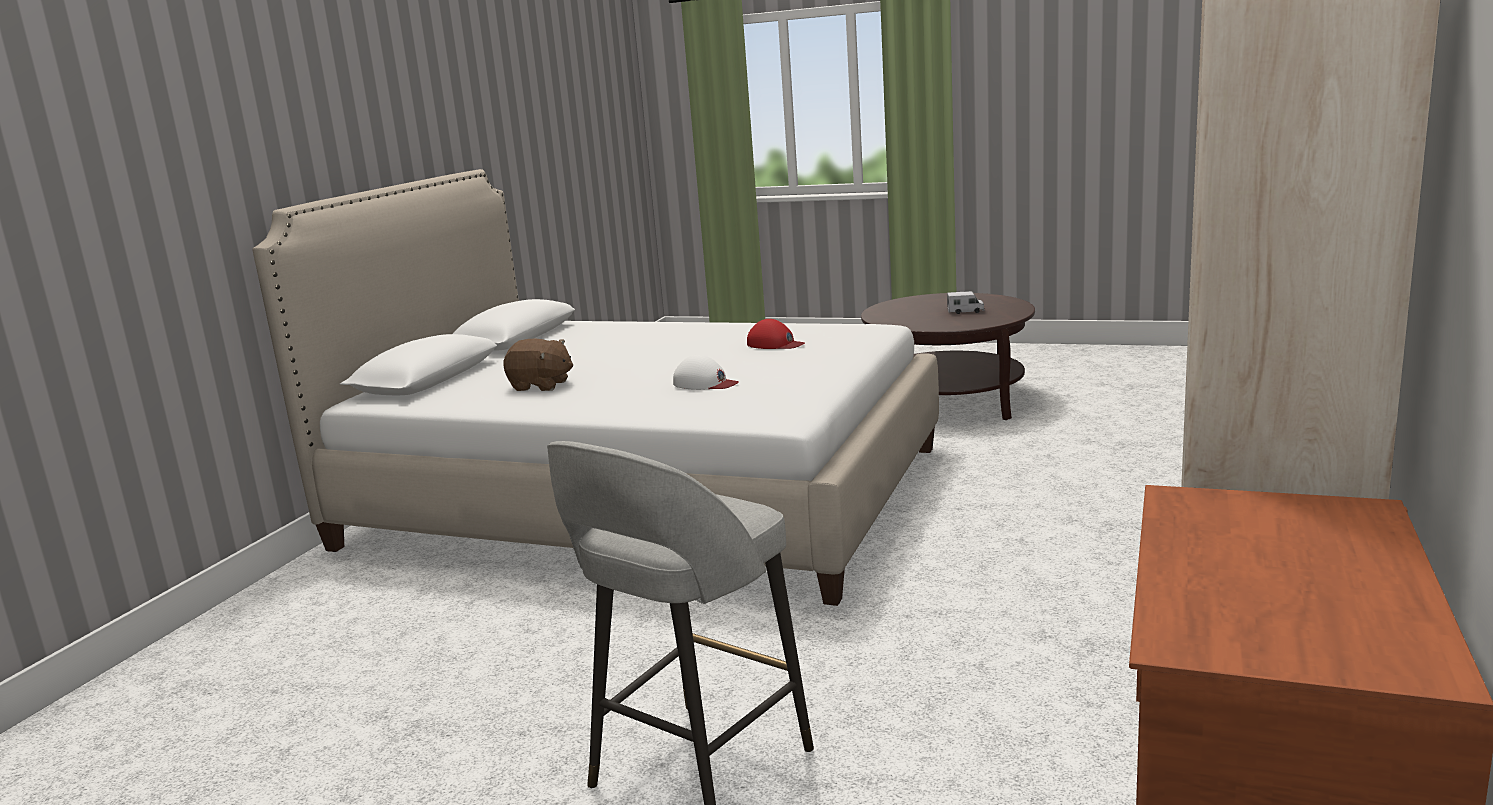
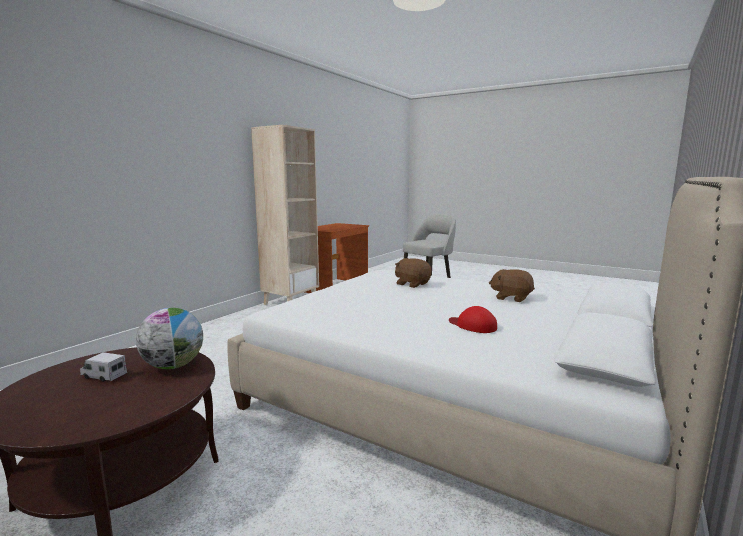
camera: 170 degrees left, 5 degrees down
white cap [673,355,739,390] -> brown plush toy [395,258,432,288]
red cap [747,319,805,349] -> red cap moved to [449,306,497,333]
none -> globe [136,308,203,369]

